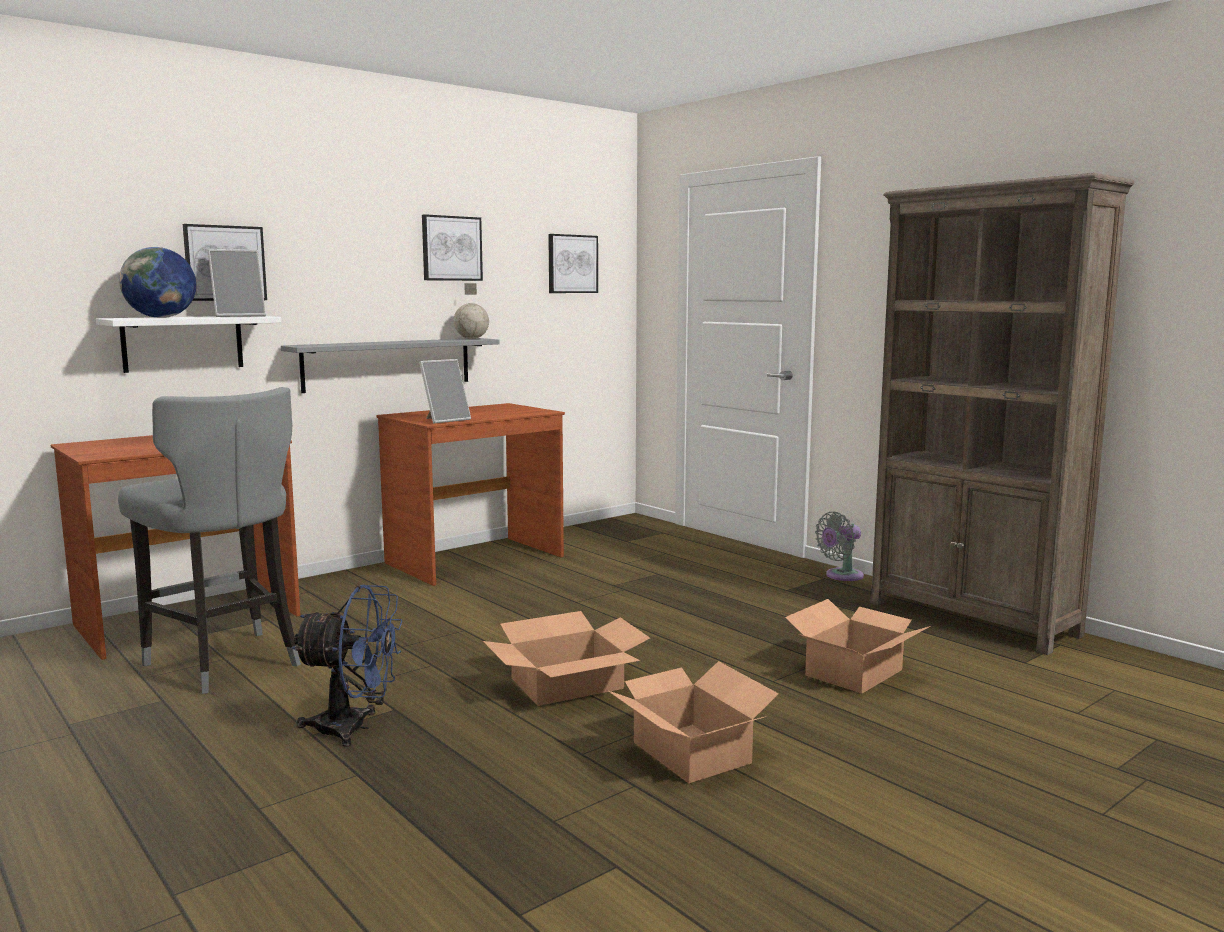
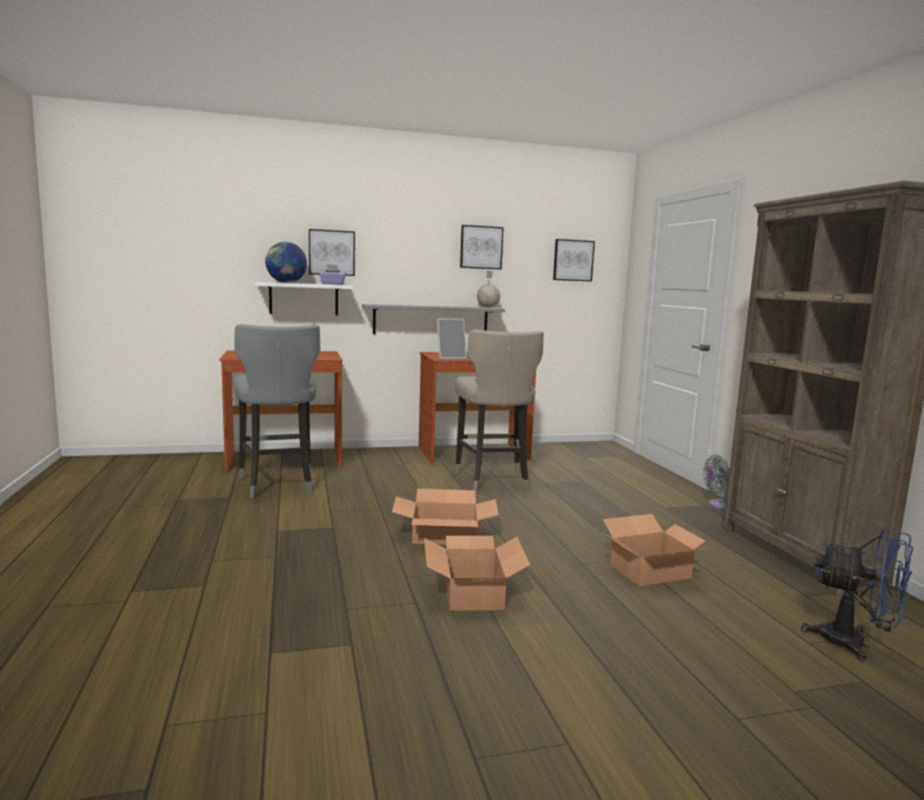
camera: 25 degrees right, 0 degrees up
picture frame [208,249,266,317] -> purple tissue box [319,264,346,285]
blue fan [292,585,403,747] -> blue fan moved to [801,529,913,661]
none -> beige stool [455,329,544,492]

